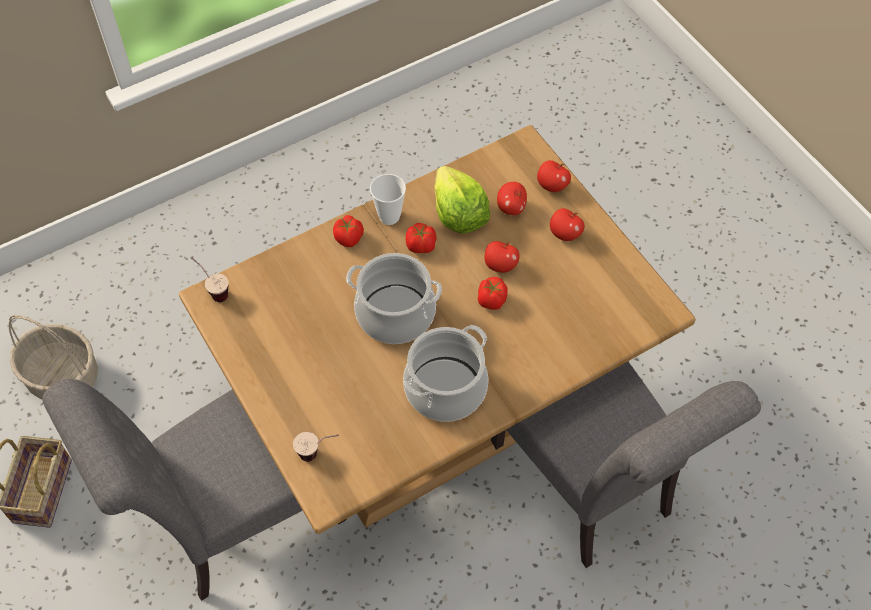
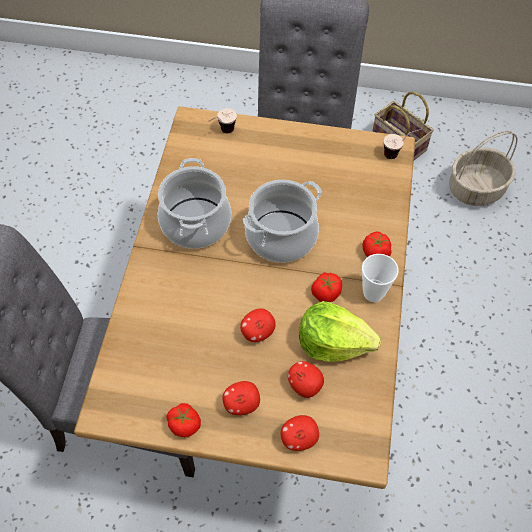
camera: 130 degrees right, 0 degrees up
tomato [478,277,507,310] -> tomato moved to [166,403,201,438]

